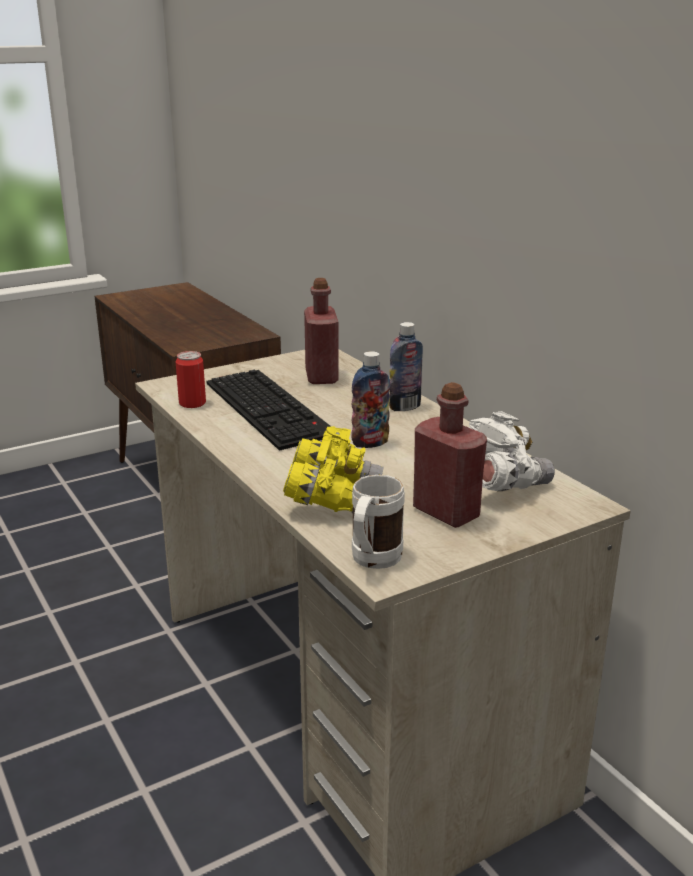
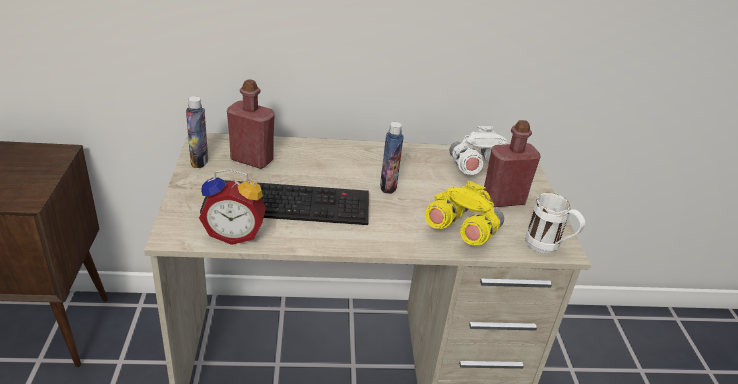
camera: 65 degrees left, 10 degrees up
can [176,351,206,408] -> alarm clock [199,169,266,245]
bottle [389,322,423,411] -> bottle moved to [186,96,208,168]

